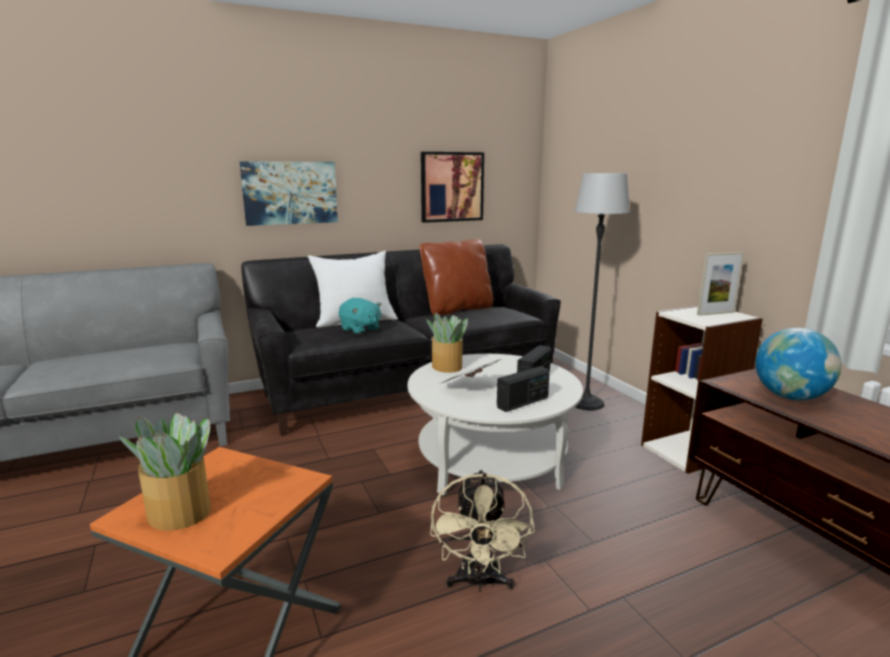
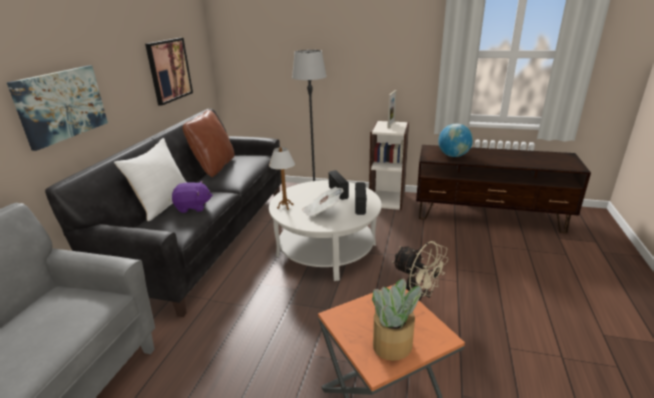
camera: 50 degrees left, 10 degrees up
turquoise plush toy [339,298,381,334] -> purple plush toy [172,181,213,213]
potted plant [426,313,468,373] -> table lamp [269,147,295,210]

